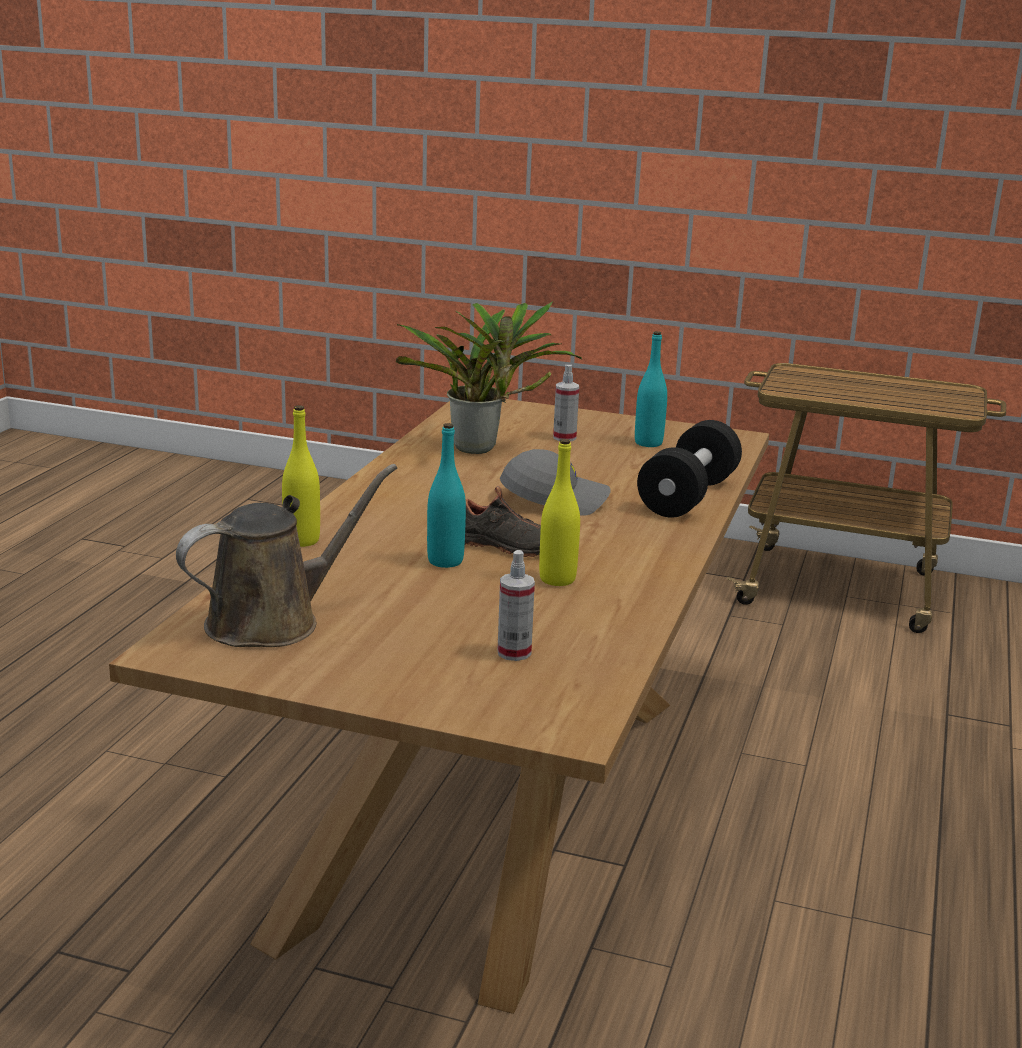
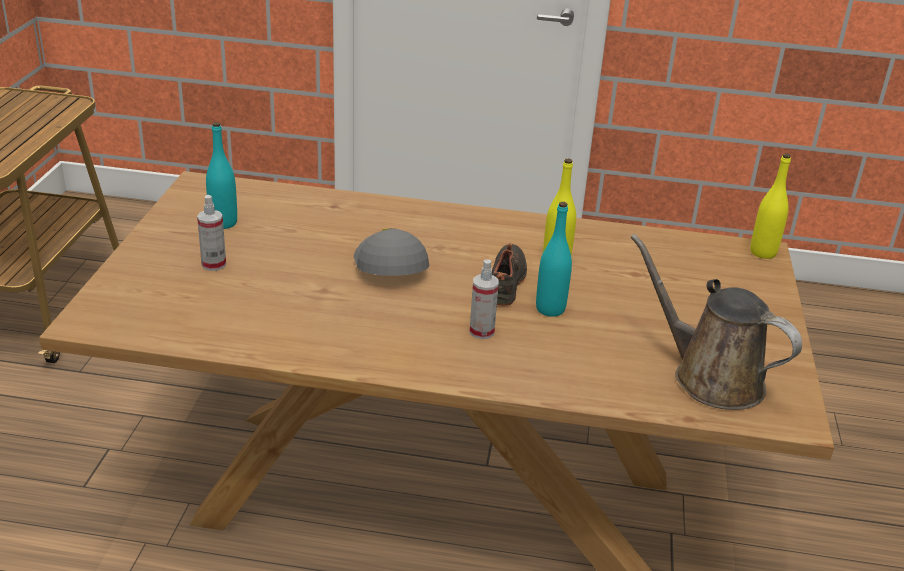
camera: 100 degrees left, 10 degrees up
yellow bottle [282,405,320,547] -> yellow bottle moved to [750,154,791,259]
potted plant [395,301,582,454] -> none
spray bottle [497,550,535,661] -> spray bottle moved to [470,259,499,339]
black dumbbell [637,420,742,518] -> none

